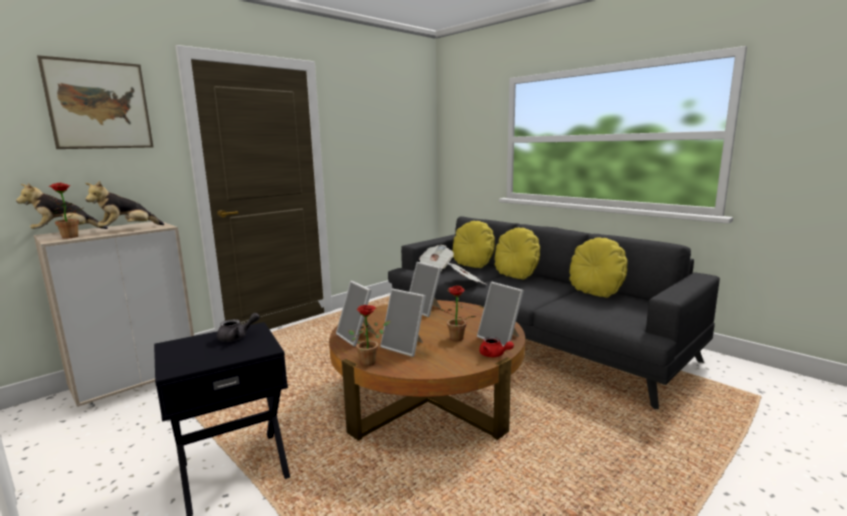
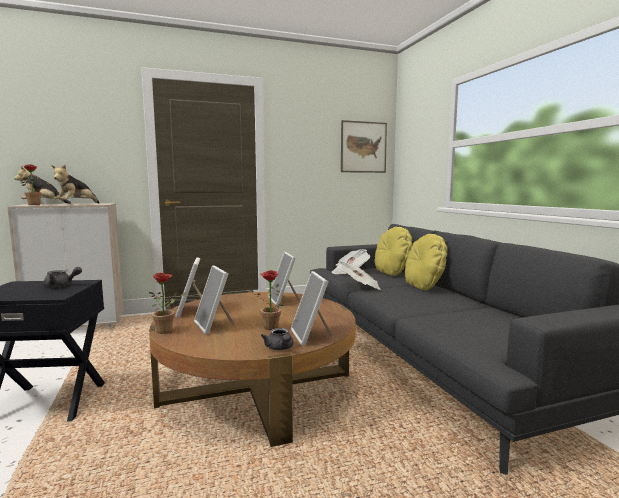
camera: 25 degrees right, 5 degrees down
picture [37,55,153,149] -> picture moved to [341,120,387,173]
plush toy [85,181,164,227] -> plush toy turned 45 degrees counterclockwise [51,164,99,203]
red teapot [479,337,514,357] -> grey teapot [261,328,294,350]
yellow pillow [569,237,628,298] -> none

